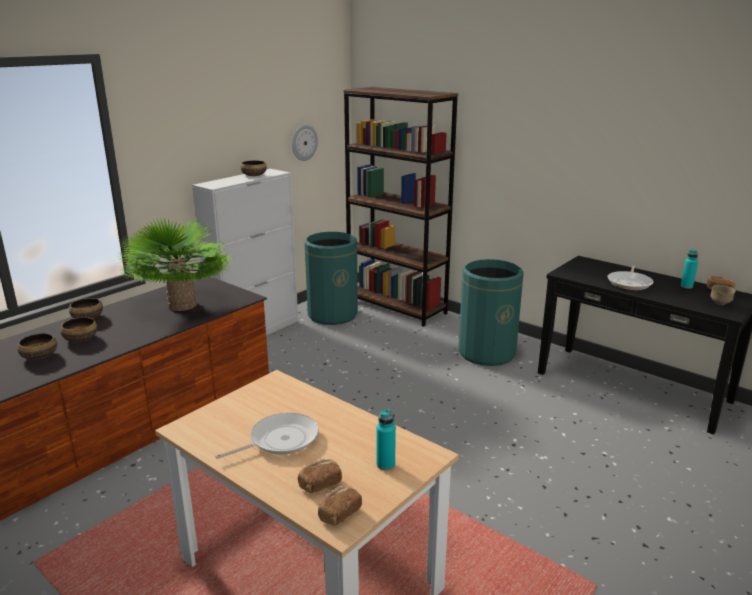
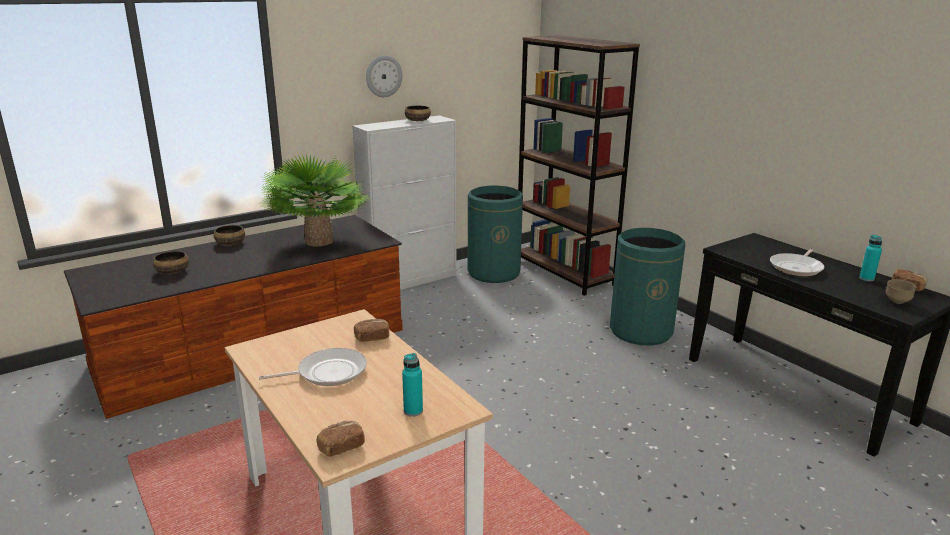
camera: 15 degrees right, 0 degrees up
bowl [60,317,97,342] -> none
wall clock [292,125,318,161] -> wall clock moved to [366,55,402,97]
bread [298,459,342,493] -> bread moved to [354,319,389,342]

